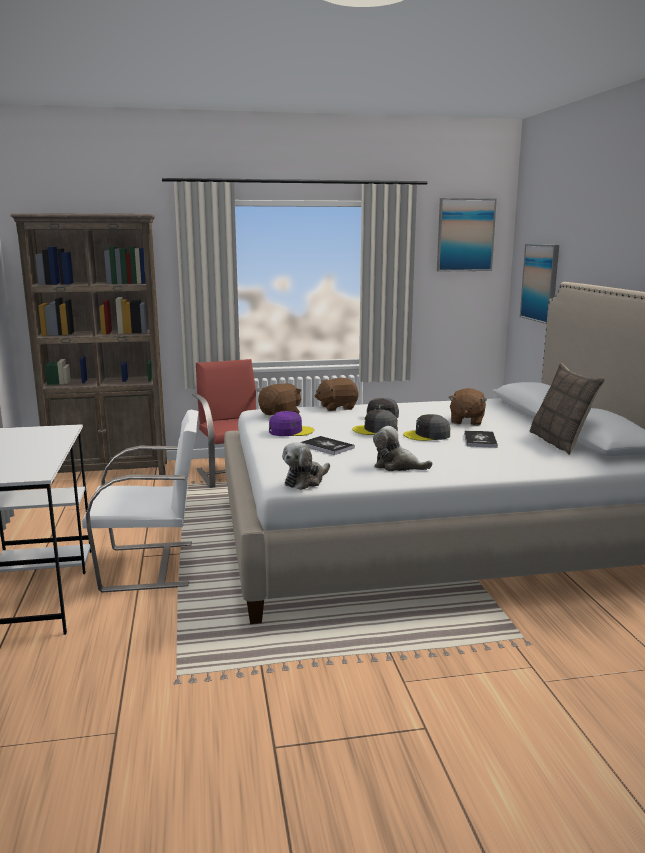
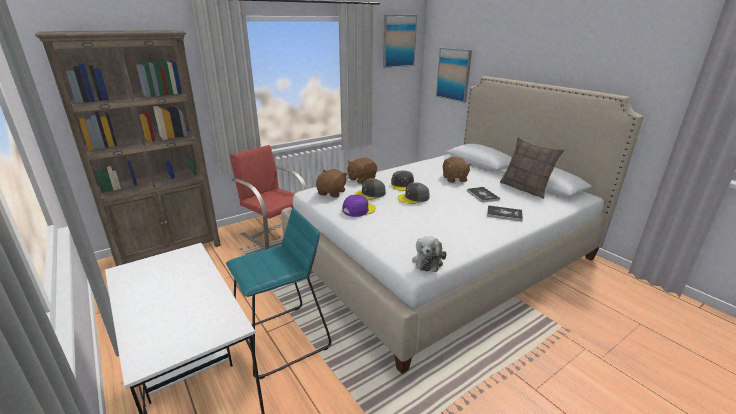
camera: 25 degrees left, 10 degrees up
white chair [82,410,198,592] -> turquoise stool [226,208,331,379]
book [300,436,355,455] -> book moved to [487,205,523,221]
plush toy [373,426,433,471] -> none
grey cap [403,414,450,441] -> grey cap moved to [355,179,386,200]

